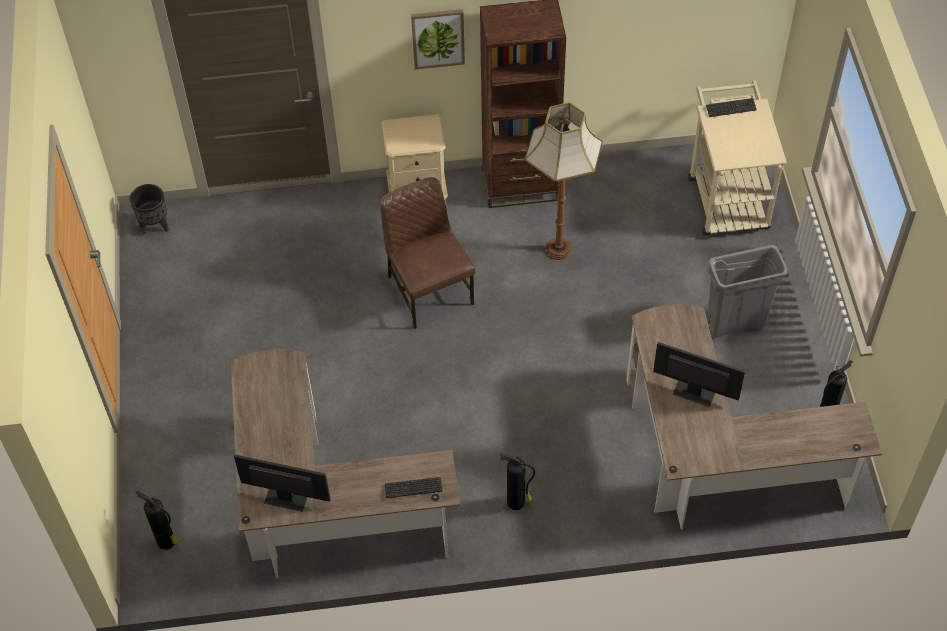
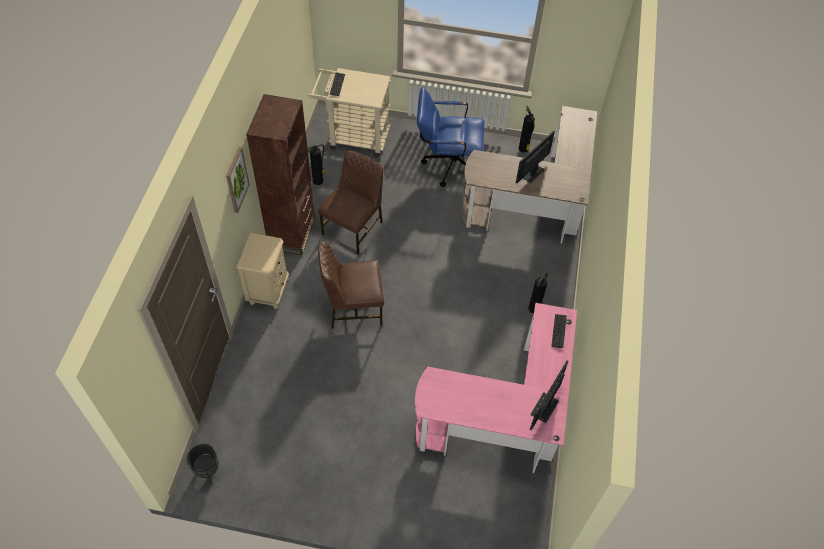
camera: 75 degrees left, 0 degrees up
fire extinguisher [136,491,178,550] -> fire extinguisher moved to [307,144,326,185]
brown desk [231,349,460,578] -> pink desk [415,303,577,473]
floor lamp [525,102,603,260] -> brown chair [318,150,383,254]
grey trash can [707,245,788,338] -> blue office chair [417,87,484,187]

